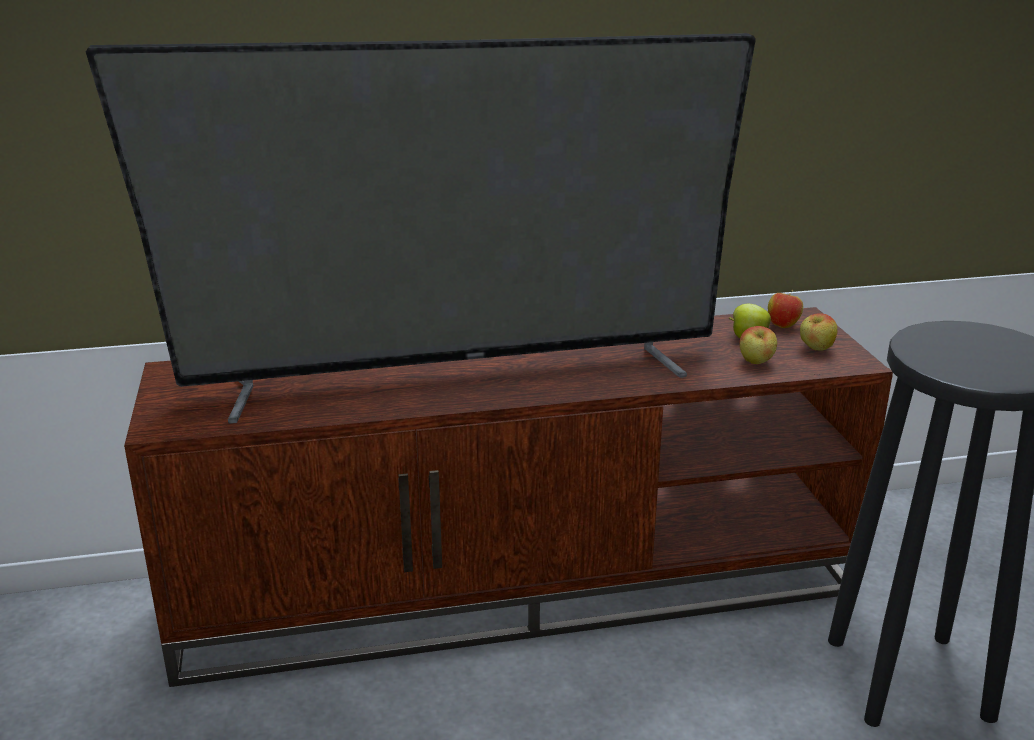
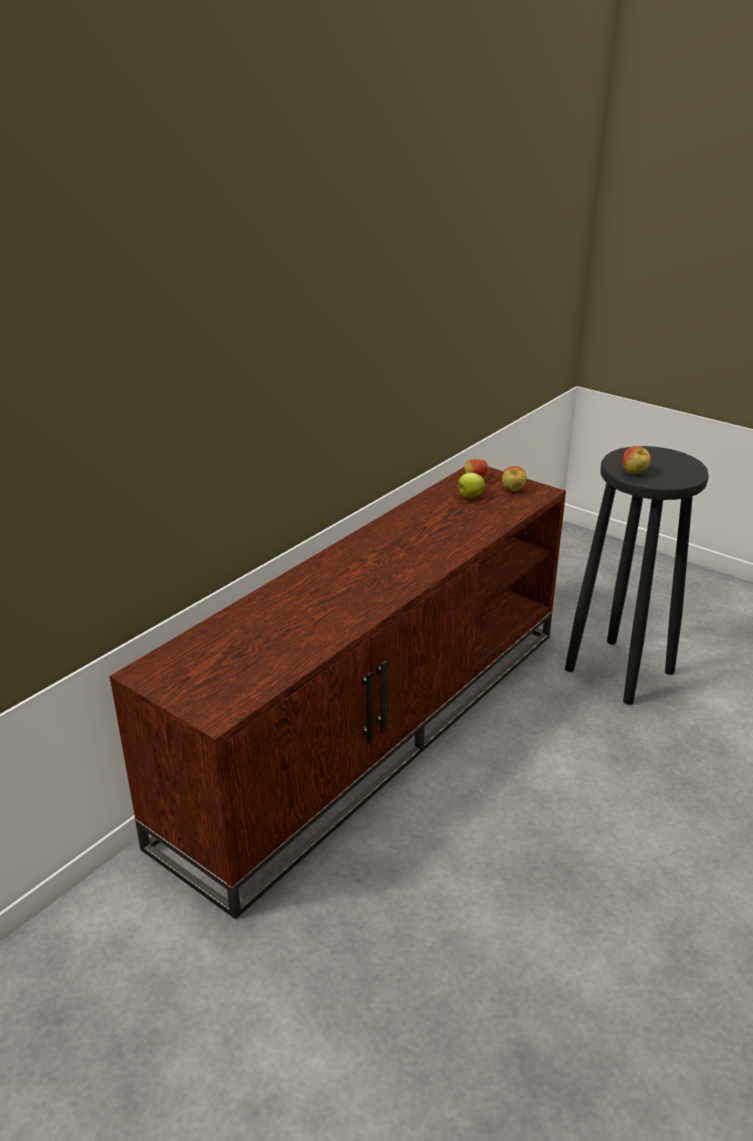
camera: 40 degrees left, 5 degrees up
television [86,33,756,424] -> none
apple [740,326,777,364] -> apple moved to [623,446,651,475]

